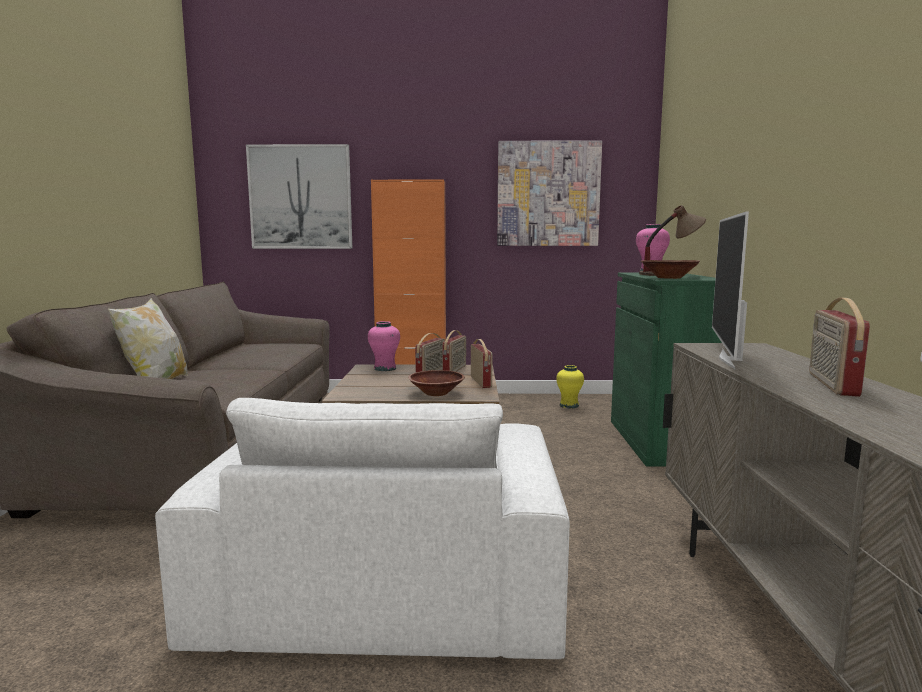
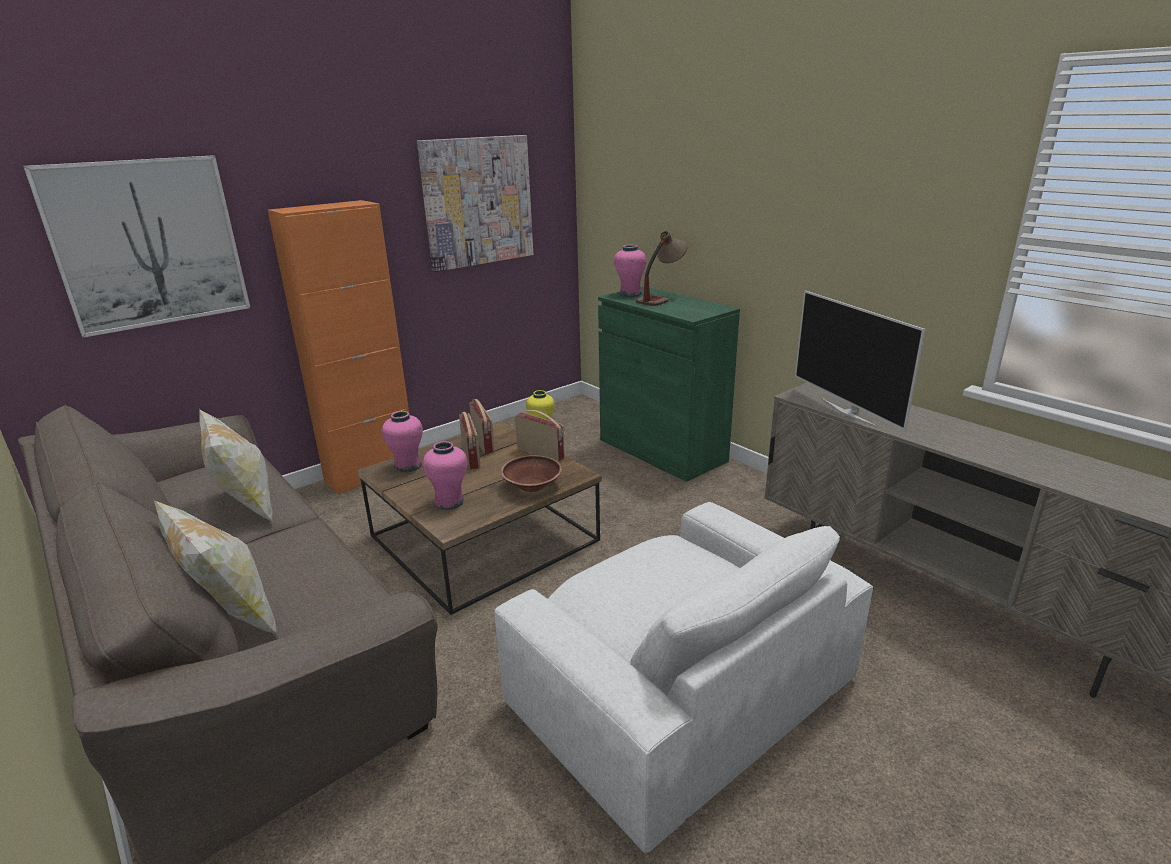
camera: 40 degrees left, 15 degrees up
brown bowl [641,260,700,279] -> none
radio [809,298,870,397] -> none
none -> pillow [199,409,273,522]
none -> pink vase [423,441,467,510]

